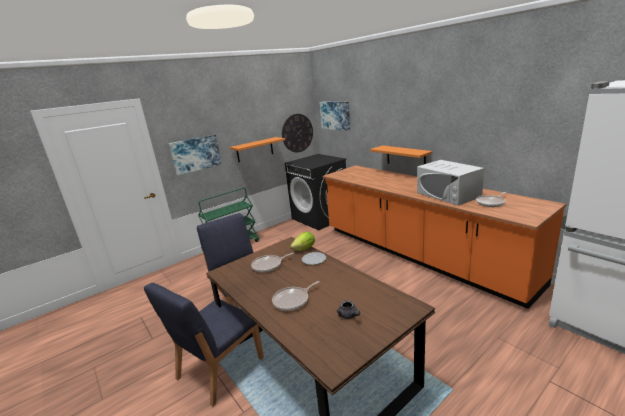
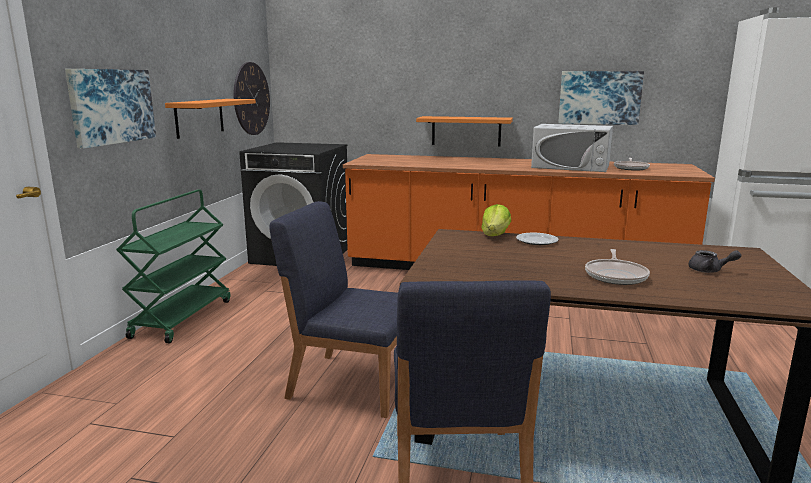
camera: 40 degrees left, 5 degrees down
frying pan [251,252,294,273] -> none
picture [319,102,350,131] -> picture moved to [558,71,644,125]

